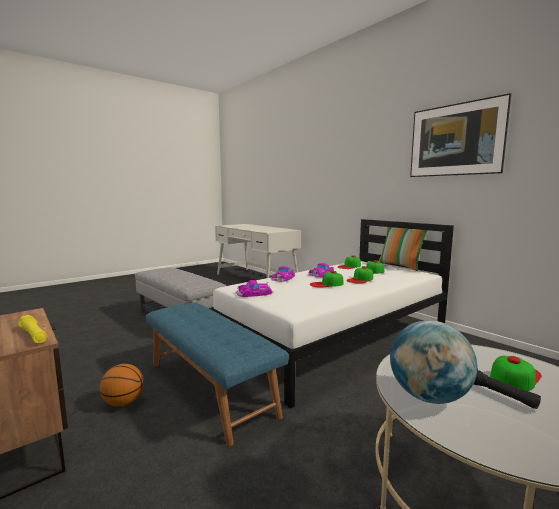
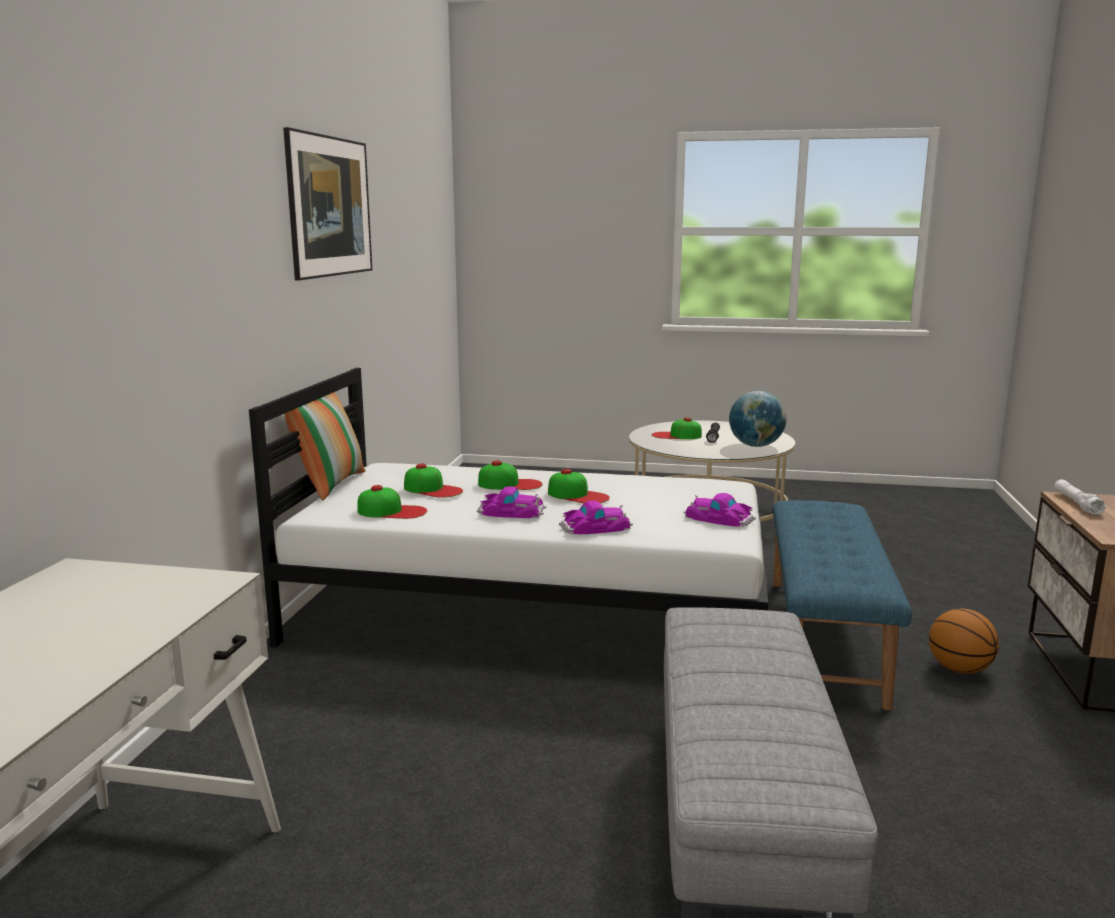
camera: 130 degrees left, 5 degrees up
yellow flashlight [18,315,47,343] -> white flashlight [1054,479,1106,515]

